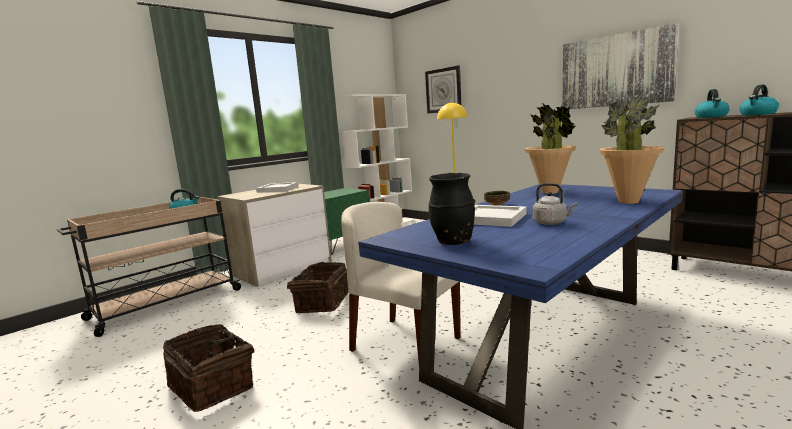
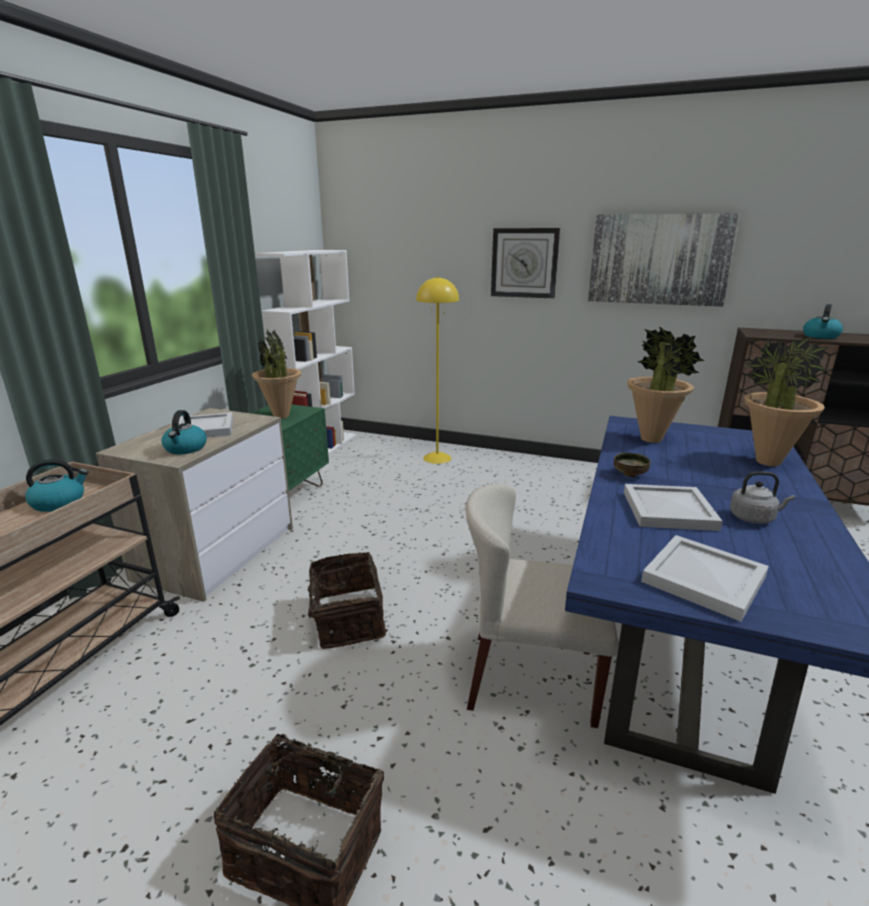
camera: 25 degrees left, 10 degrees up
wall clock [425,66,462,114] -> wall clock moved to [491,228,560,299]
black vase [429,173,475,245] -> white tray [641,535,769,622]
kettle [694,89,730,118] -> kettle moved to [162,410,207,454]
none -> potted plant [252,329,301,419]

